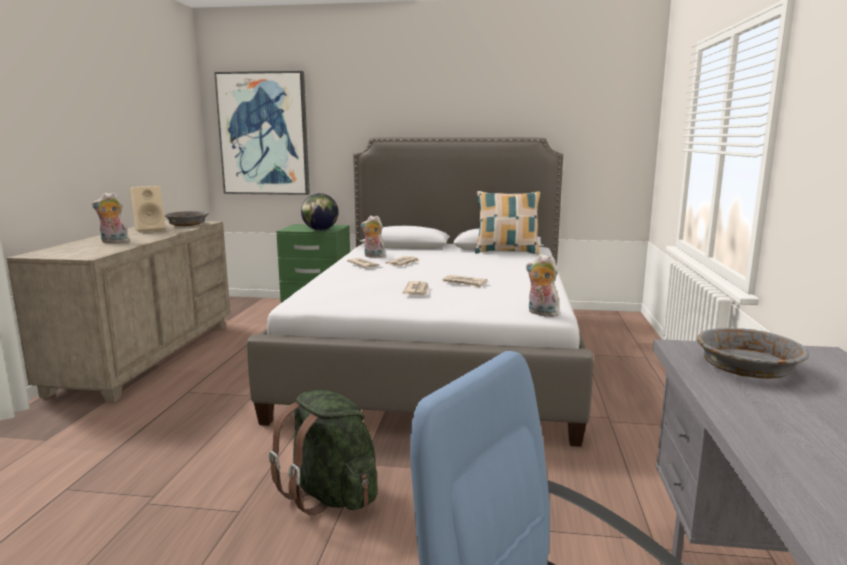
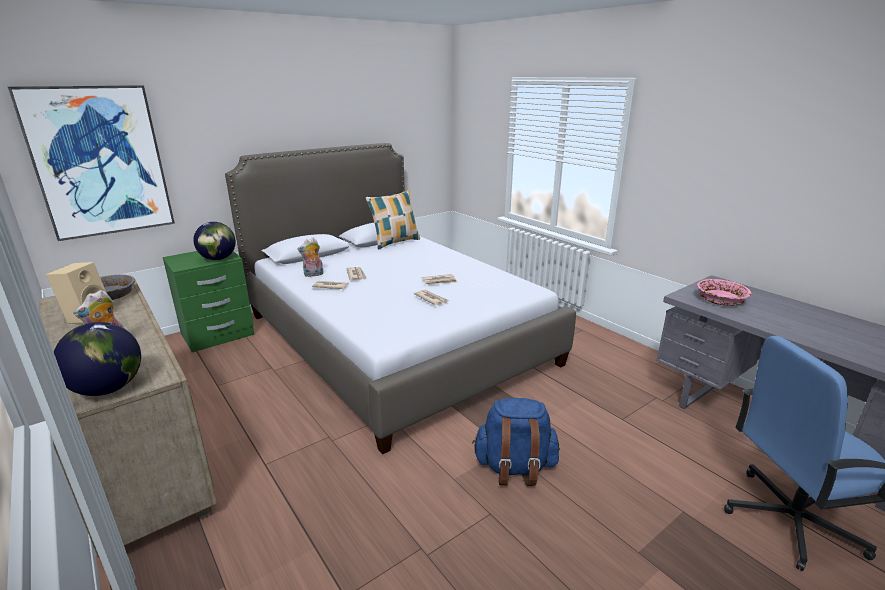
camera: 45 degrees left, 10 degrees up
green backpack [269,390,378,515] -> blue backpack [472,398,560,486]
plush toy [526,254,559,317] -> none
grey bowl [697,328,809,378] -> pink bowl [697,279,752,306]
none -> globe [54,322,141,396]

